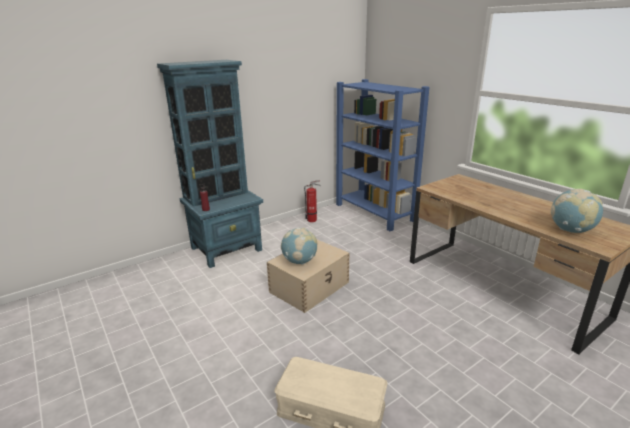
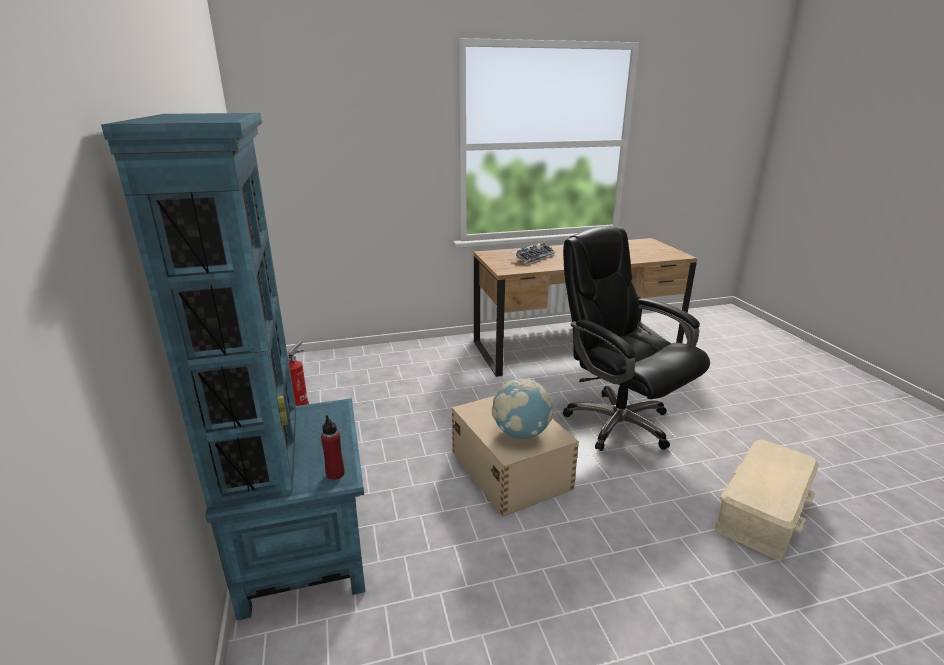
camera: 70 degrees left, 0 degrees up
blue bookcase [336,79,430,231] -> none
globe [551,189,603,233] -> none
none -> keyboard [511,243,555,265]
none -> black office chair [563,226,710,451]

